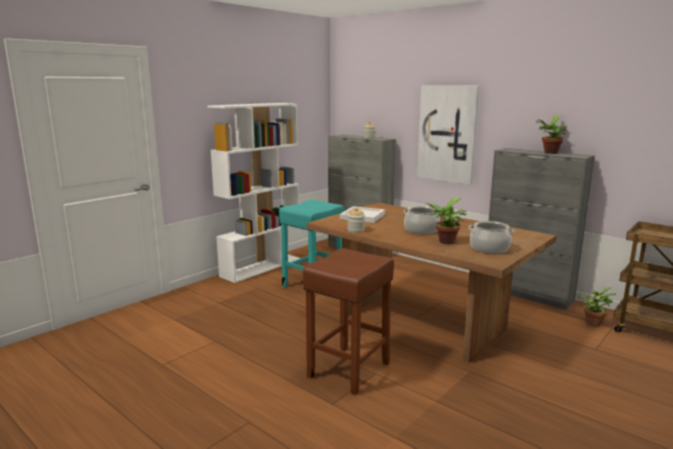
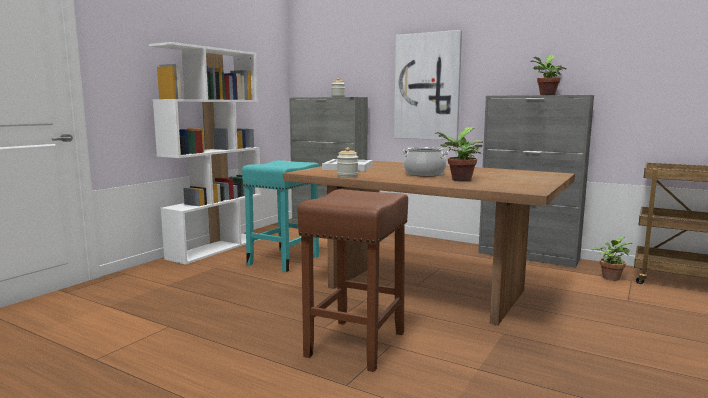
camera: 10 degrees left, 5 degrees down
cooking pot [468,221,515,254] -> none

